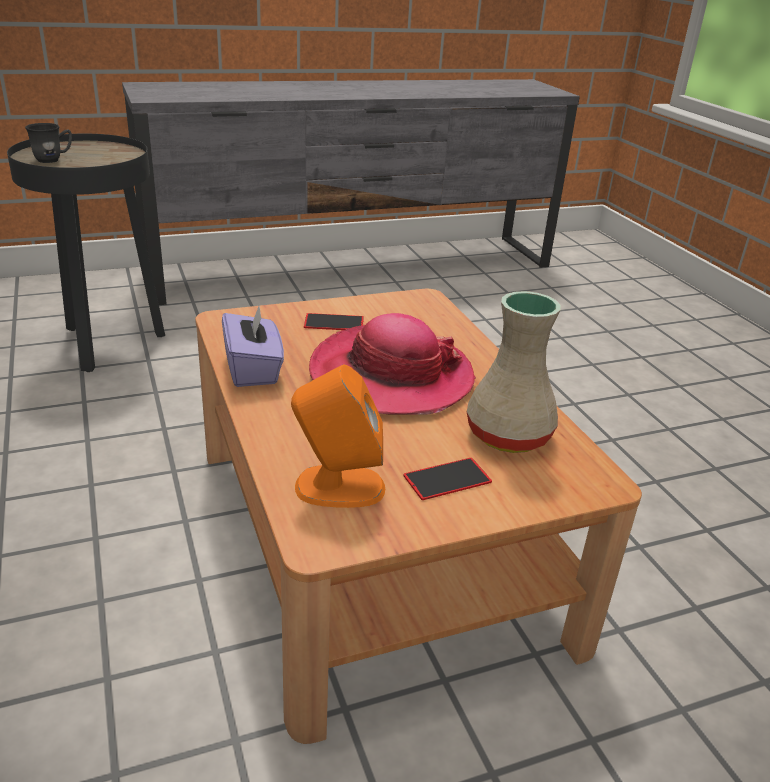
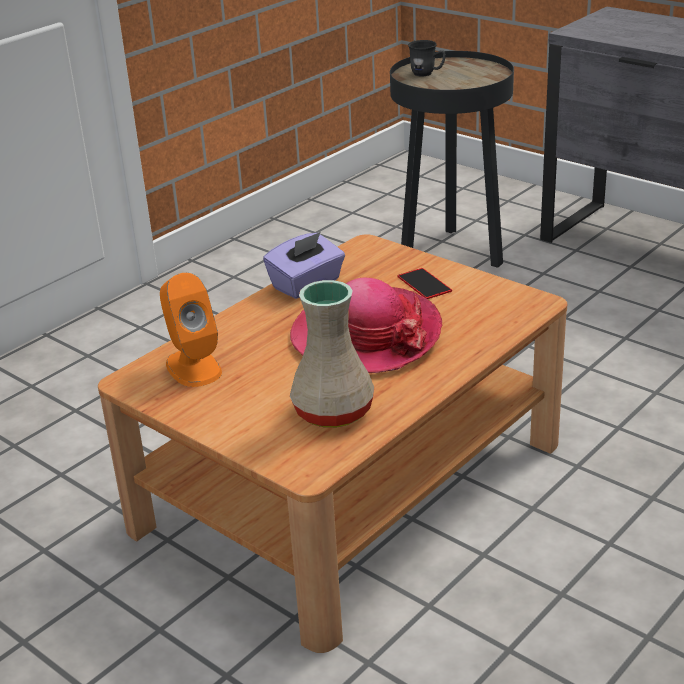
camera: 65 degrees right, 0 degrees up
phone [403,458,492,500] -> none

